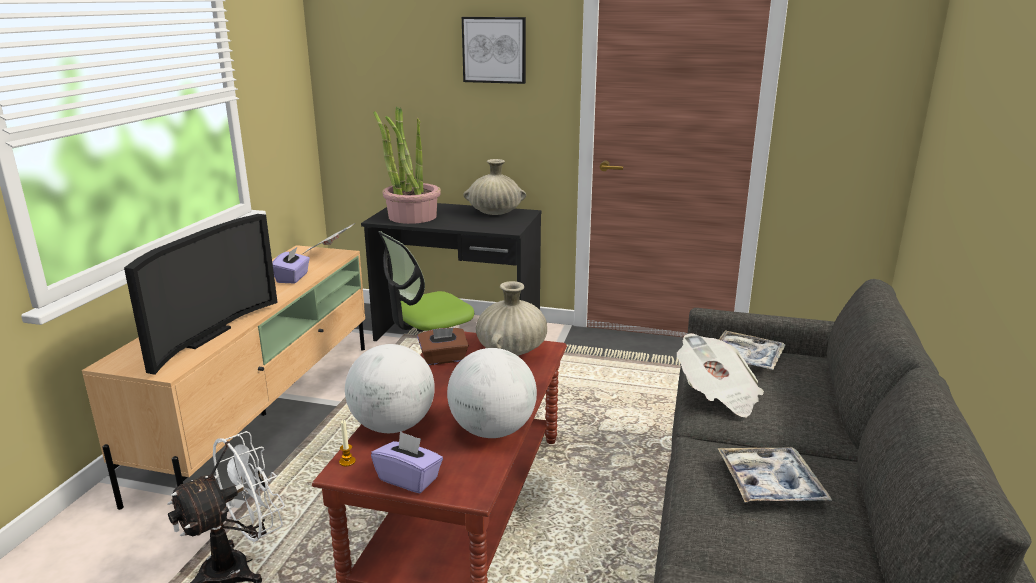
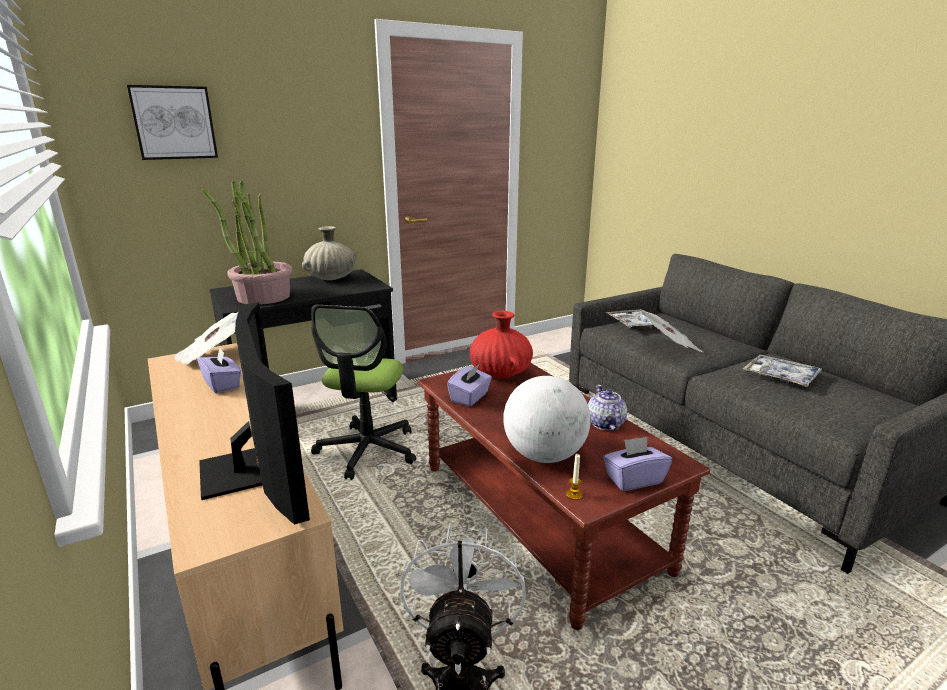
camera: 45 degrees left, 0 degrees up
brown tissue box [417,328,469,365] -> purple tissue box [447,365,492,406]
globe [447,348,537,438] -> teapot [588,385,627,431]
picture [462,17,526,84] -> picture moved to [127,85,218,160]
beige vase [476,281,547,356] -> red vase [470,311,533,378]

